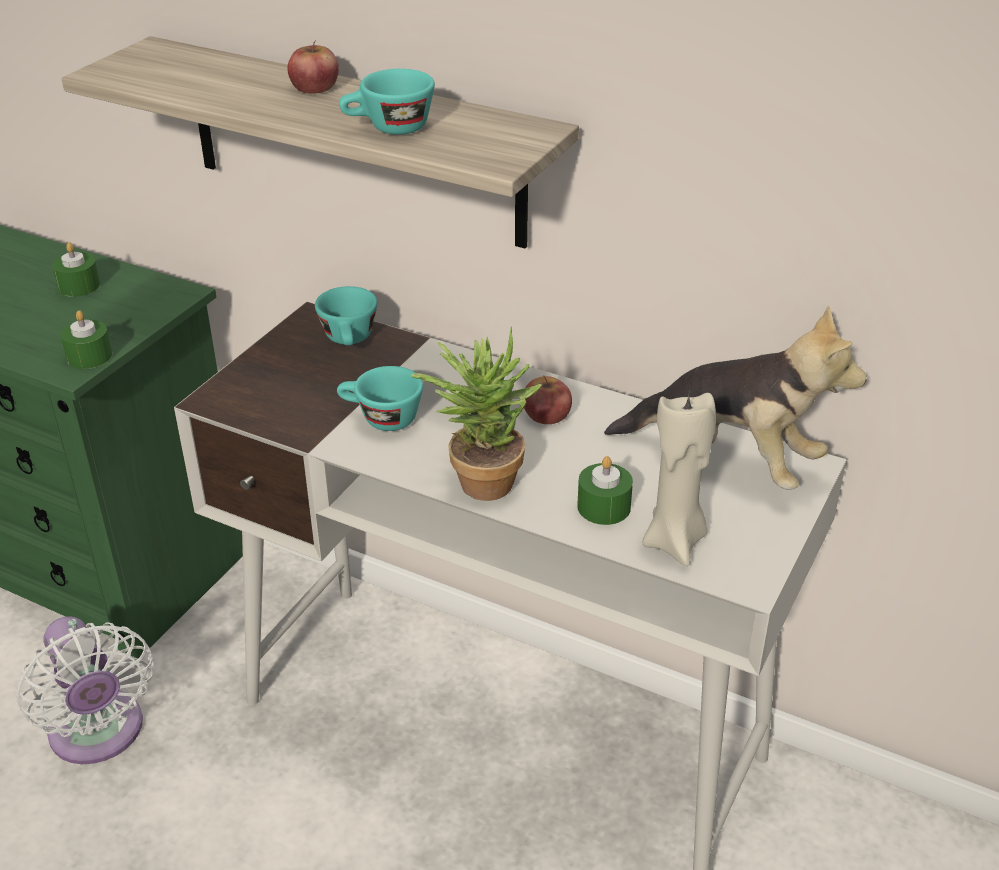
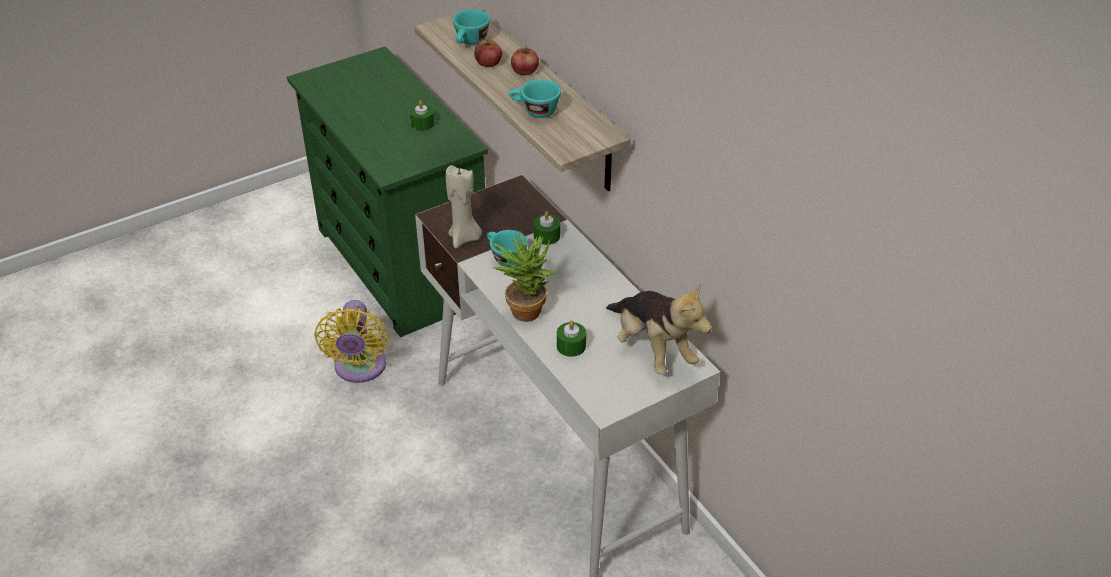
camera: 30 degrees right, 5 degrees up
white fan [16,616,153,764] -> yellow fan [314,300,389,383]
green candle [60,310,112,369] -> green candle moved to [533,211,560,245]
turquoise cup [315,286,377,345] -> turquoise cup moved to [453,9,490,44]
apple [524,375,572,424] -> apple moved to [474,38,502,67]
beige candle [642,393,716,566] -> beige candle moved to [446,165,482,248]

